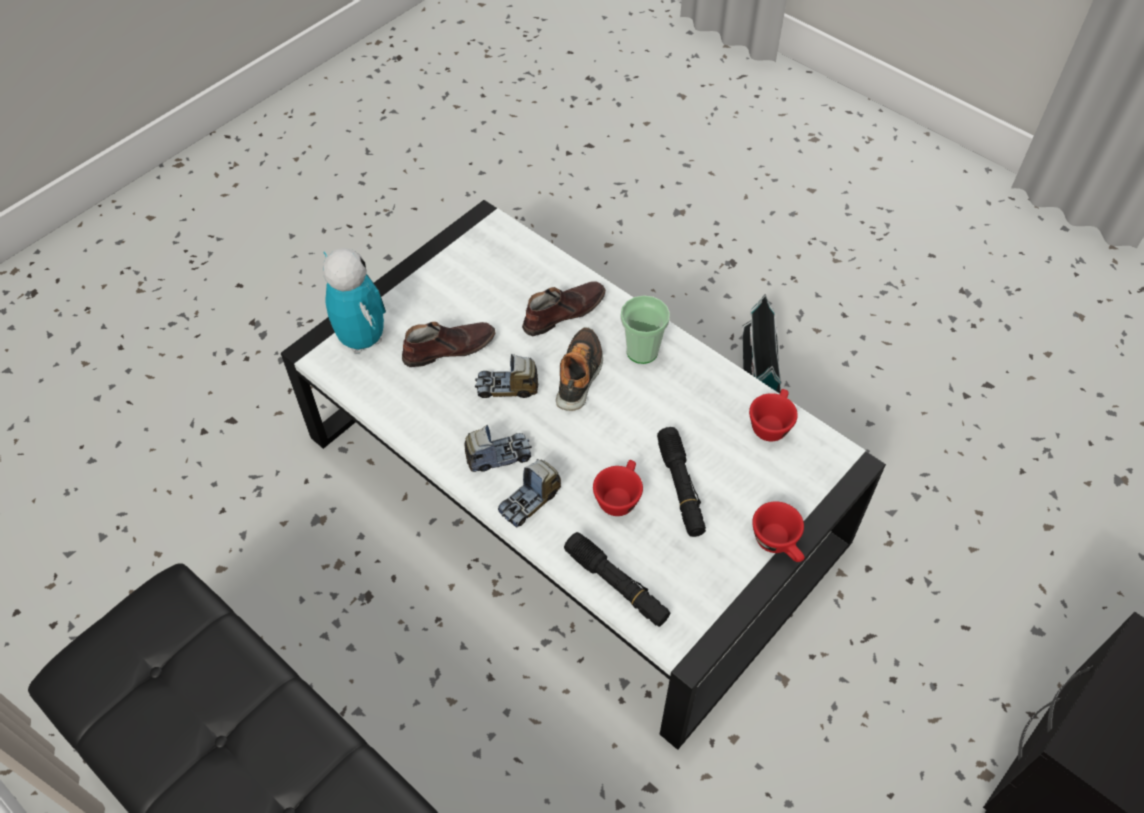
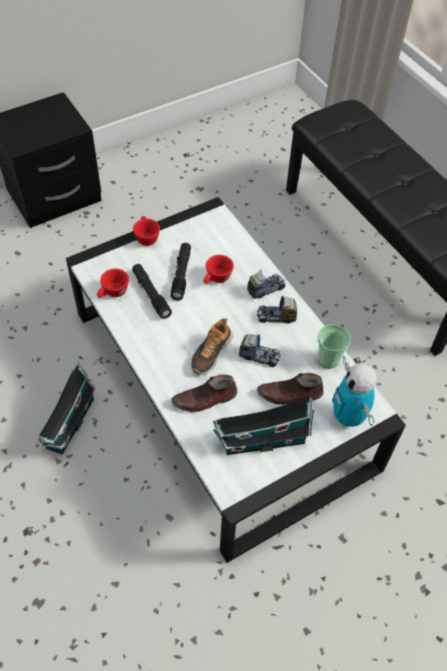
camera: 165 degrees left, 0 degrees up
black flashlight [564,532,670,627] -> black flashlight moved to [132,264,172,319]
cup [621,295,670,364] -> cup moved to [318,324,351,369]
none -> toy house [213,397,314,455]

